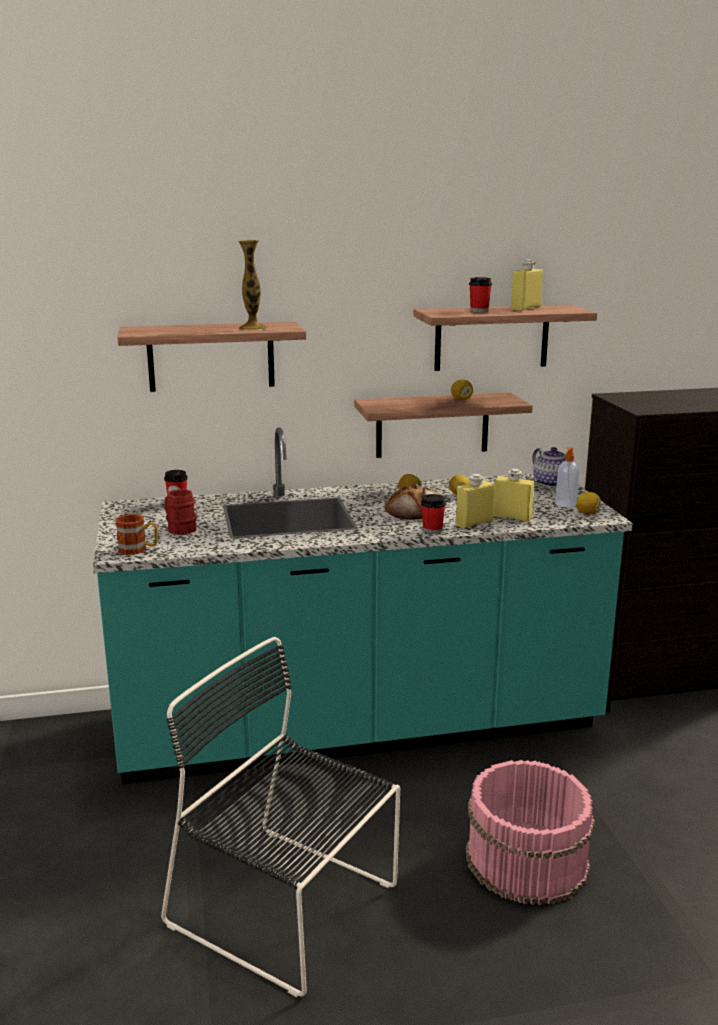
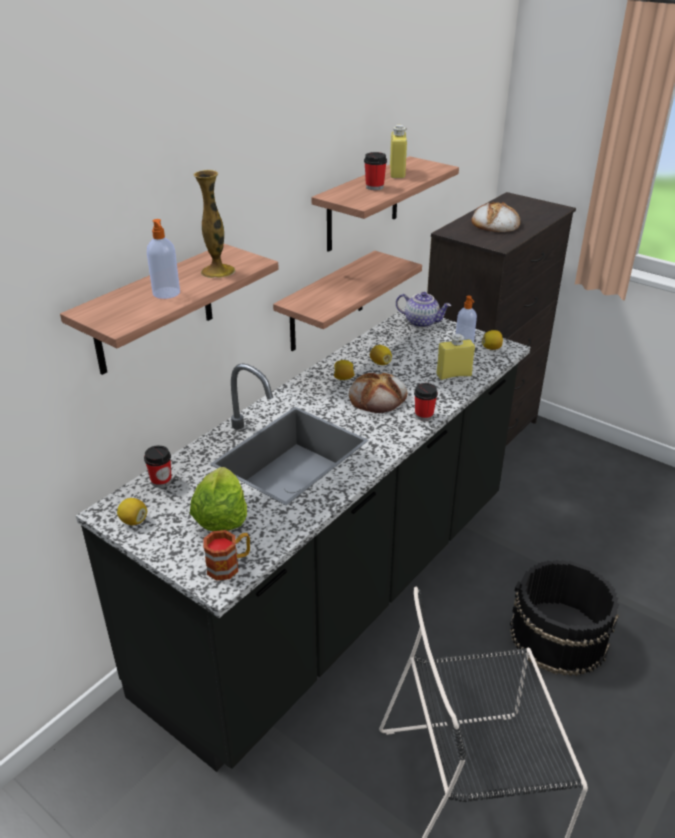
camera: 40 degrees left, 15 degrees up
turquoise counter [93,427,633,785] -> black counter [76,307,530,772]
red mug [165,489,197,535] -> lettuce [190,467,247,531]
lemon [451,379,473,400] -> lemon moved to [117,498,147,525]
yellow bottle [456,474,495,528] -> none
pink bucket [466,760,595,905] -> black bucket [510,560,619,676]
none -> soap dispenser [147,219,180,299]
none -> bread [471,202,520,232]

